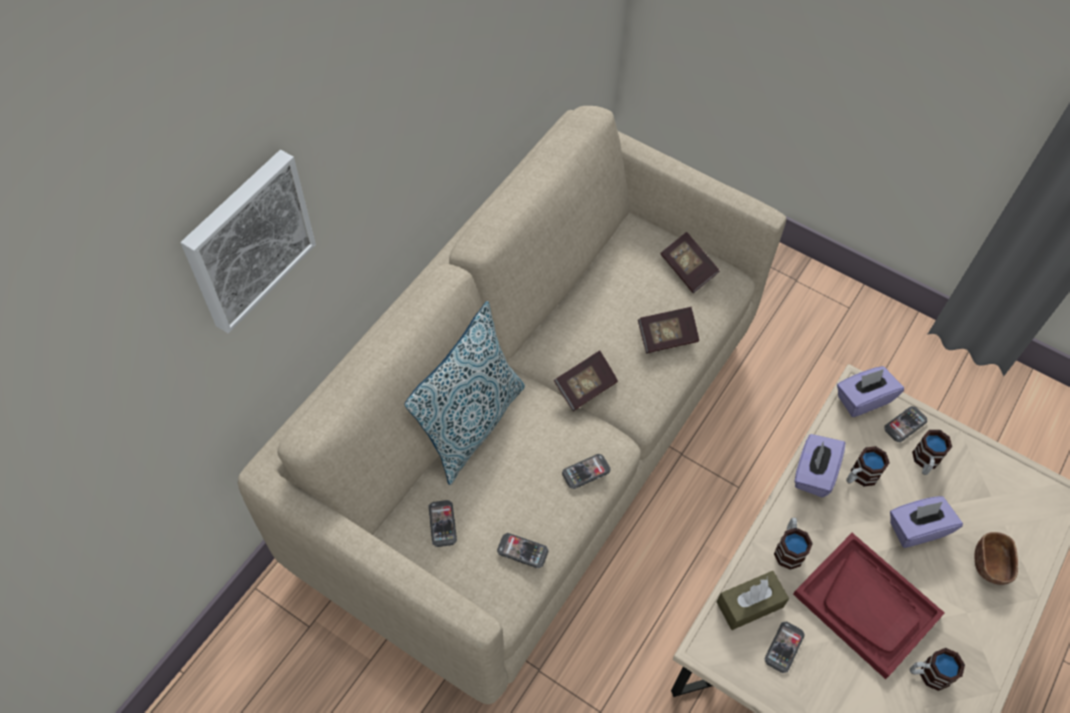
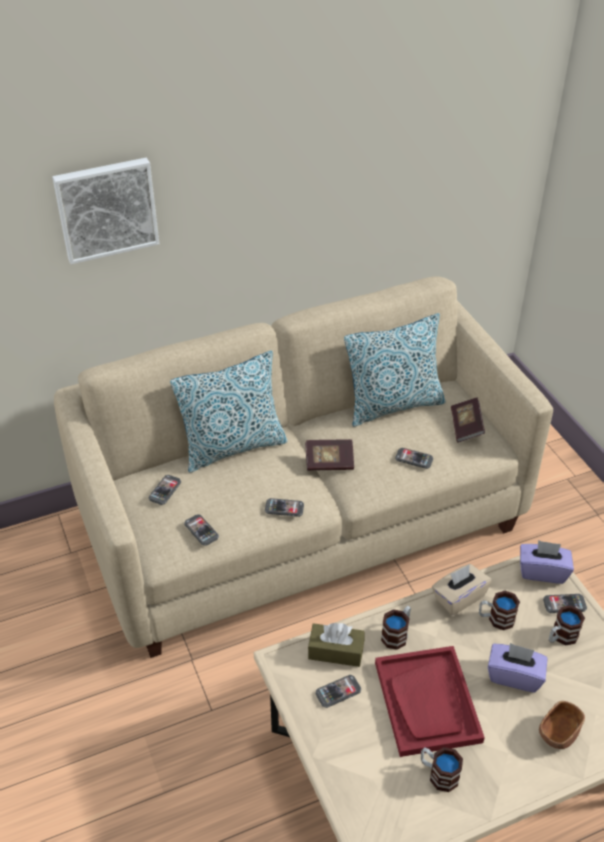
camera: 35 degrees right, 15 degrees down
book [638,307,699,354] -> phone [395,448,433,469]
purple tissue box [794,434,846,497] -> beige tissue box [432,564,492,615]
none -> pillow [344,313,446,427]

